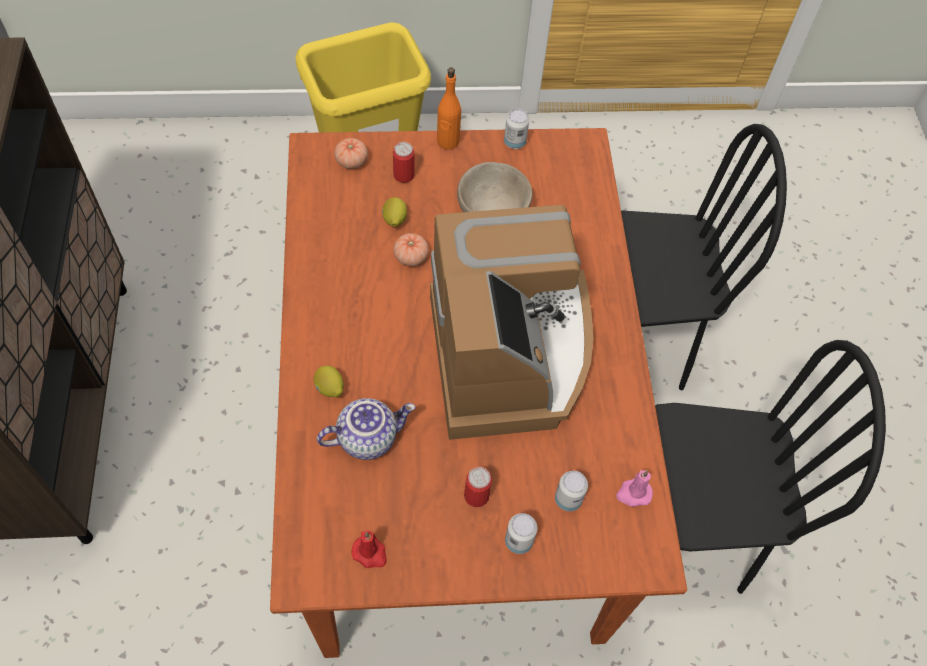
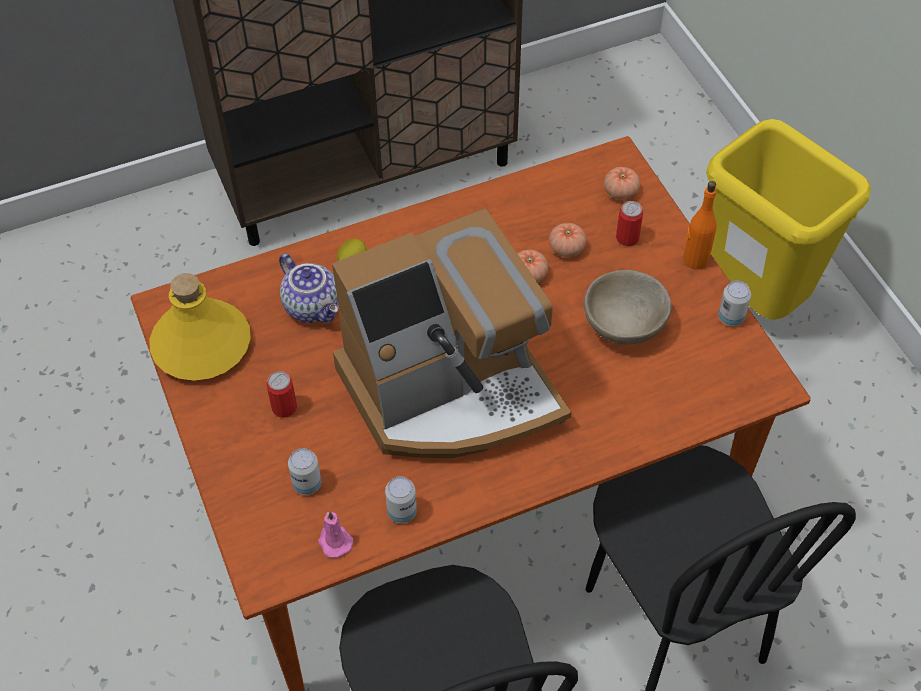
camera: 75 degrees right, 5 degrees down
red candle [351,530,387,568] -> yellow bottle [149,273,251,381]
lemon [382,197,407,227] -> tomato [549,223,587,257]
can [505,513,537,554] -> can moved to [385,476,417,523]

